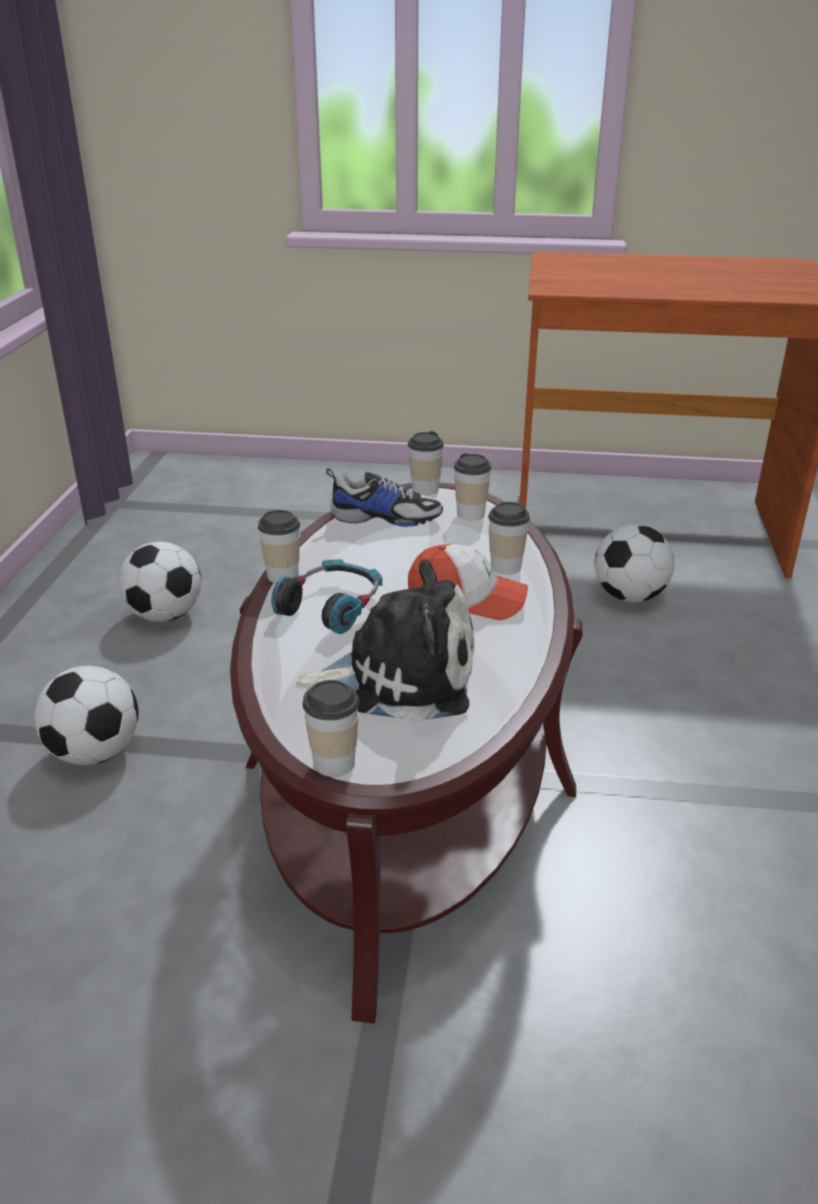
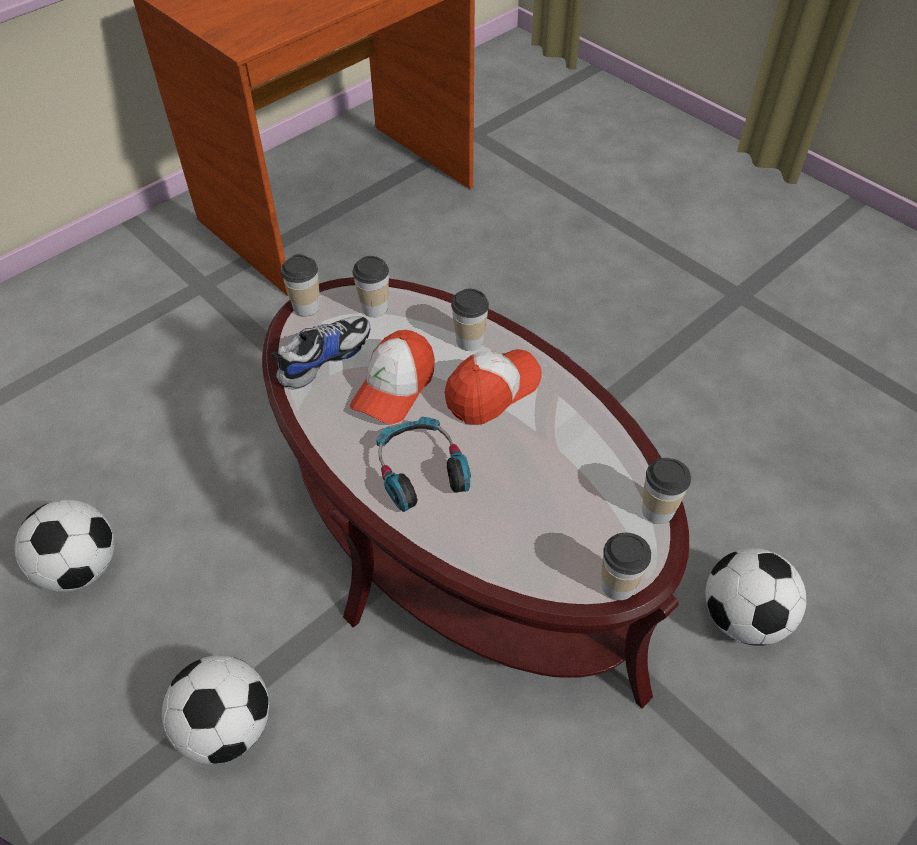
camera: 50 degrees left, 20 degrees up
cup [258,510,300,584] -> cup moved to [642,458,691,524]
plush toy [295,559,474,722] -> none
football [595,524,674,602] -> football moved to [706,548,806,646]
none -> cap [350,330,435,424]

